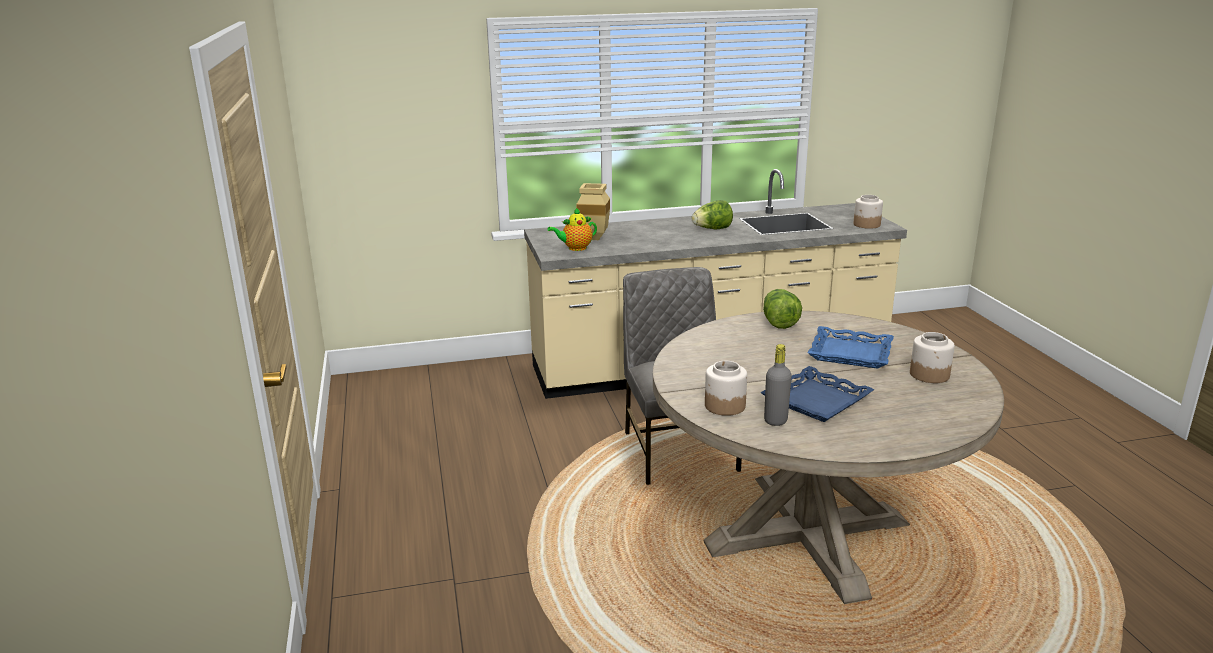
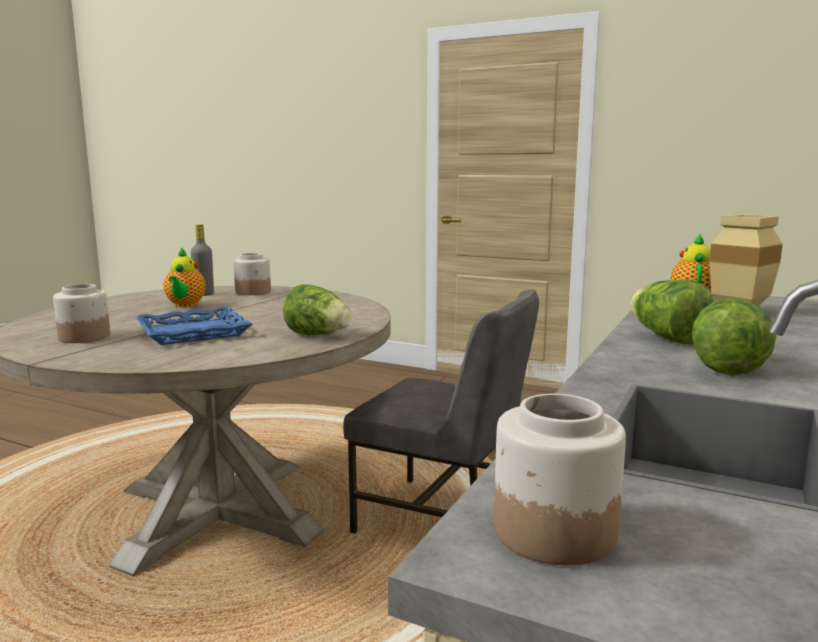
camera: 130 degrees right, 10 degrees down
blue tray [760,366,875,422] -> teapot [163,248,206,307]
none -> lettuce [630,280,715,344]

